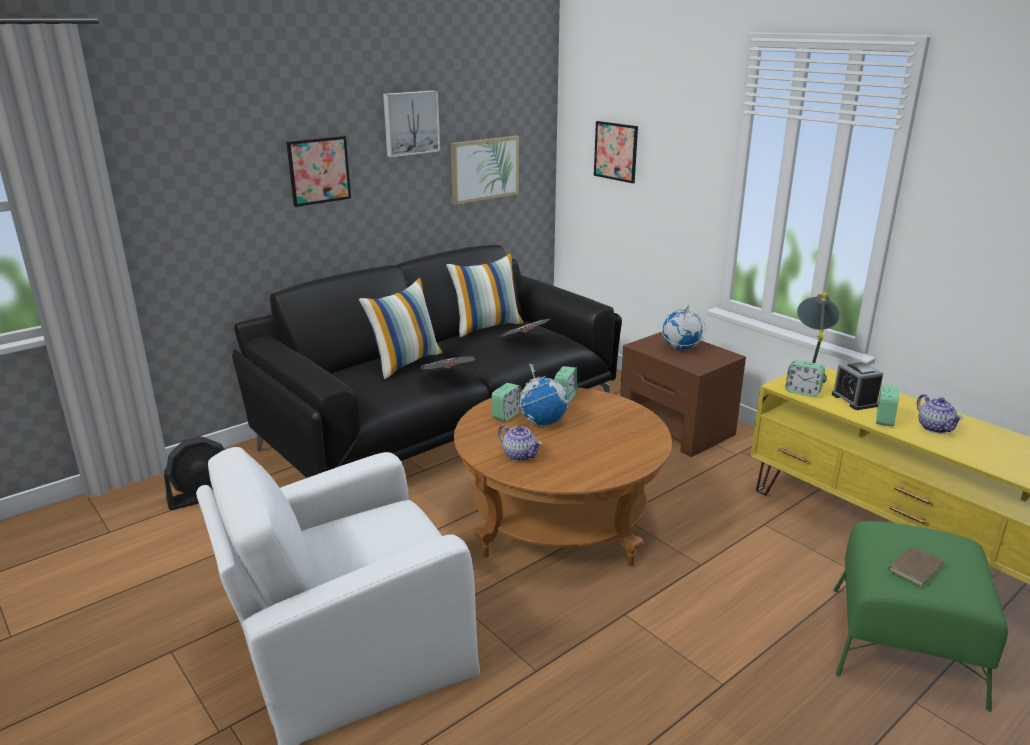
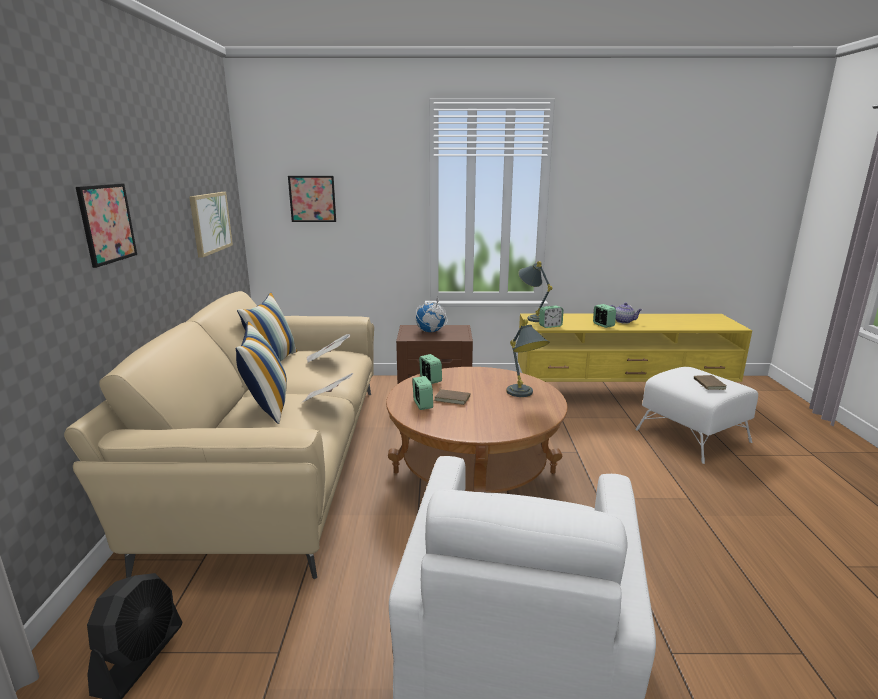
camera: 50 degrees left, 5 degrees down
black sofa [232,245,622,478] -> beige sofa [64,291,374,579]
picture [383,90,440,157] -> none
teapot [498,425,542,461] -> none
globe [517,364,568,426] -> brown book [434,387,470,405]
alarm clock [832,361,883,410] -> none
green ottoman [833,521,1008,712] -> white ottoman [635,367,758,464]
none -> grey table lamp [507,319,549,397]

